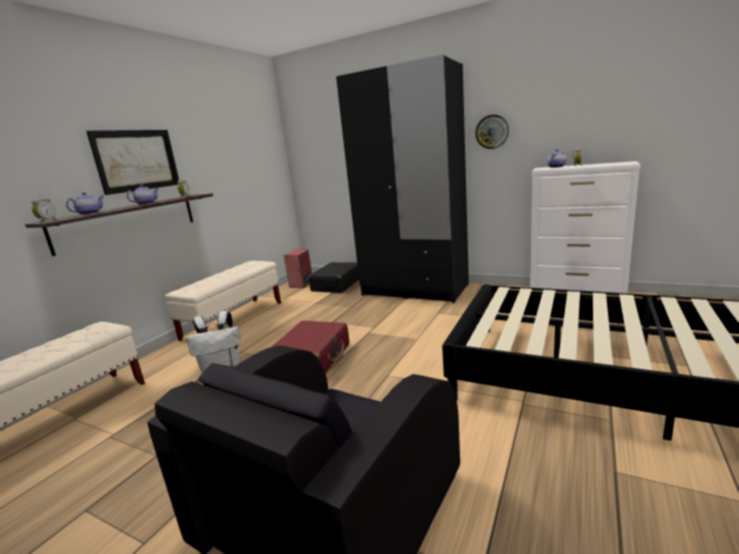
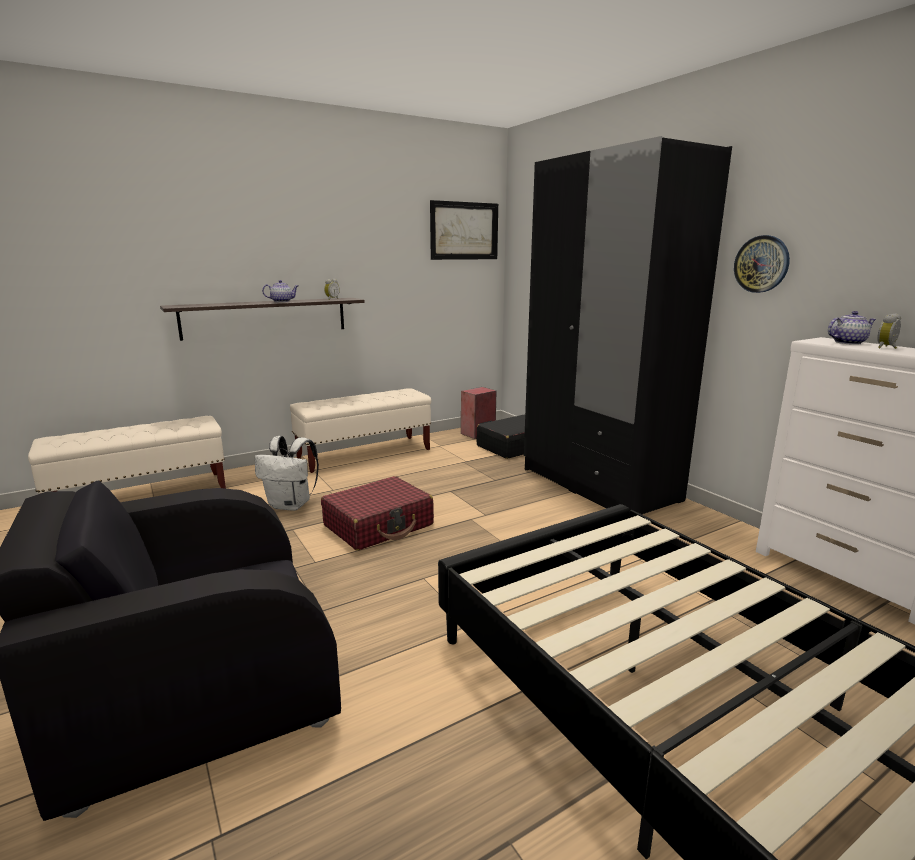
camera: 30 degrees right, 0 degrees up
alarm clock [32,197,56,223] -> none
teapot [66,192,103,215] -> none
picture [86,130,179,195] -> picture moved to [430,200,498,260]

